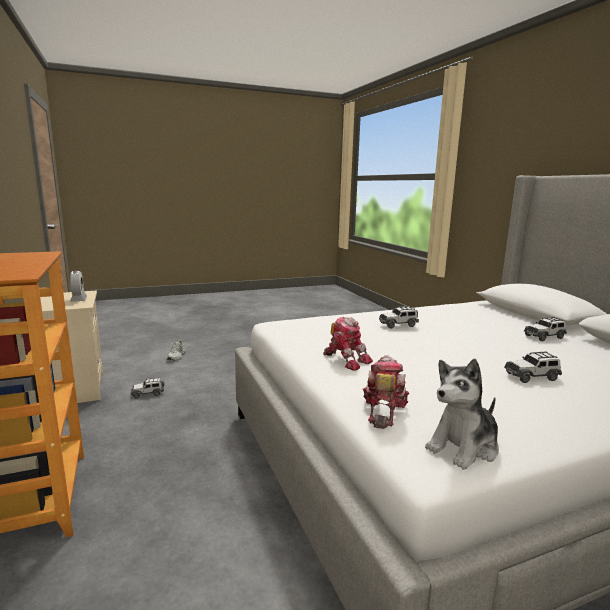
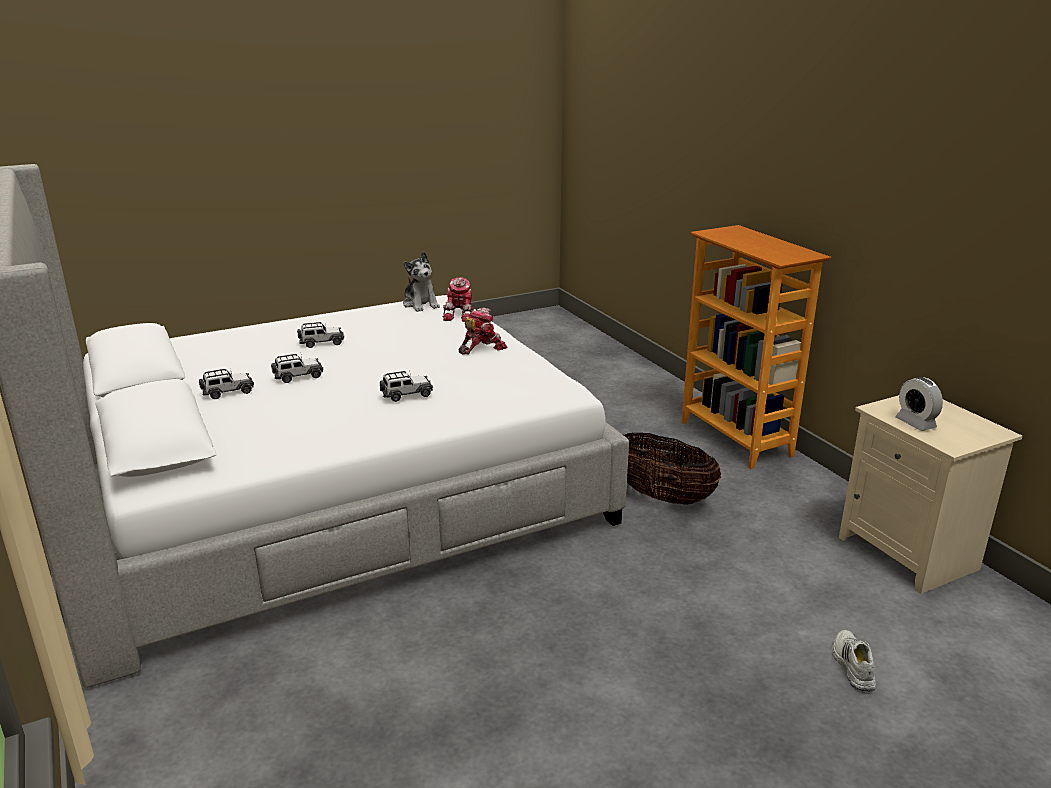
camera: 175 degrees right, 10 degrees up
toy car [131,377,164,398] -> toy car moved to [271,354,323,383]
toy robot [323,317,373,371] -> toy robot turned 105 degrees clockwise [459,308,507,355]
plush toy [425,359,499,470] -> plush toy turned 105 degrees clockwise [403,252,440,312]
none -> basket [623,433,721,504]

